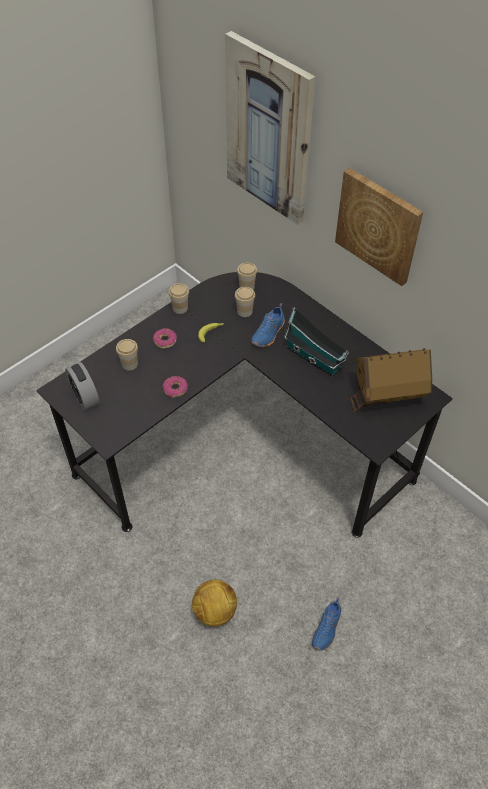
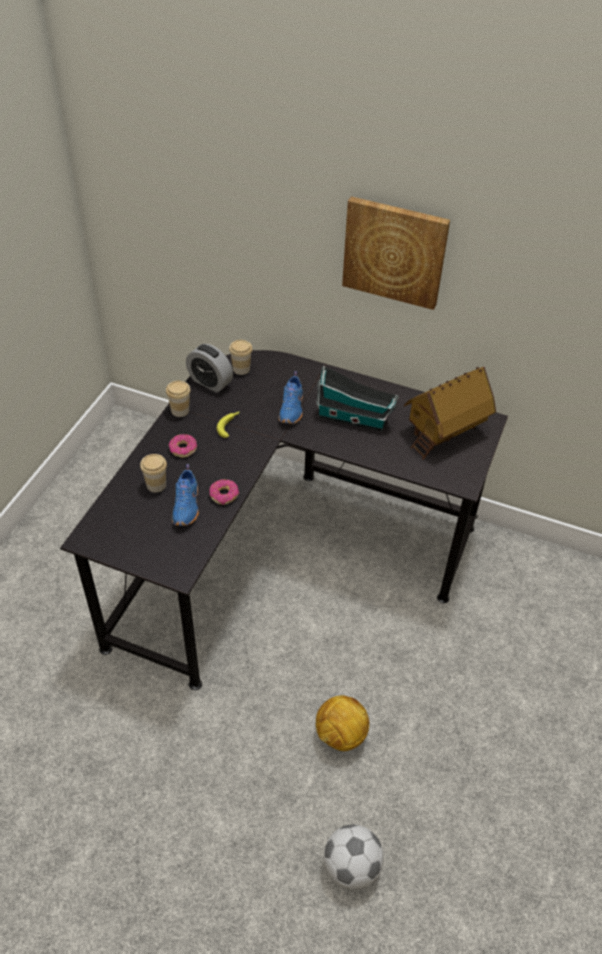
camera: 25 degrees left, 5 degrees down
alarm clock [65,362,100,410] -> alarm clock moved to [186,344,233,393]
picture [225,31,316,225] -> none
cup [235,287,255,317] -> none
blue shoe [312,597,341,650] -> blue shoe moved to [172,464,199,526]
none -> football [324,824,384,890]

